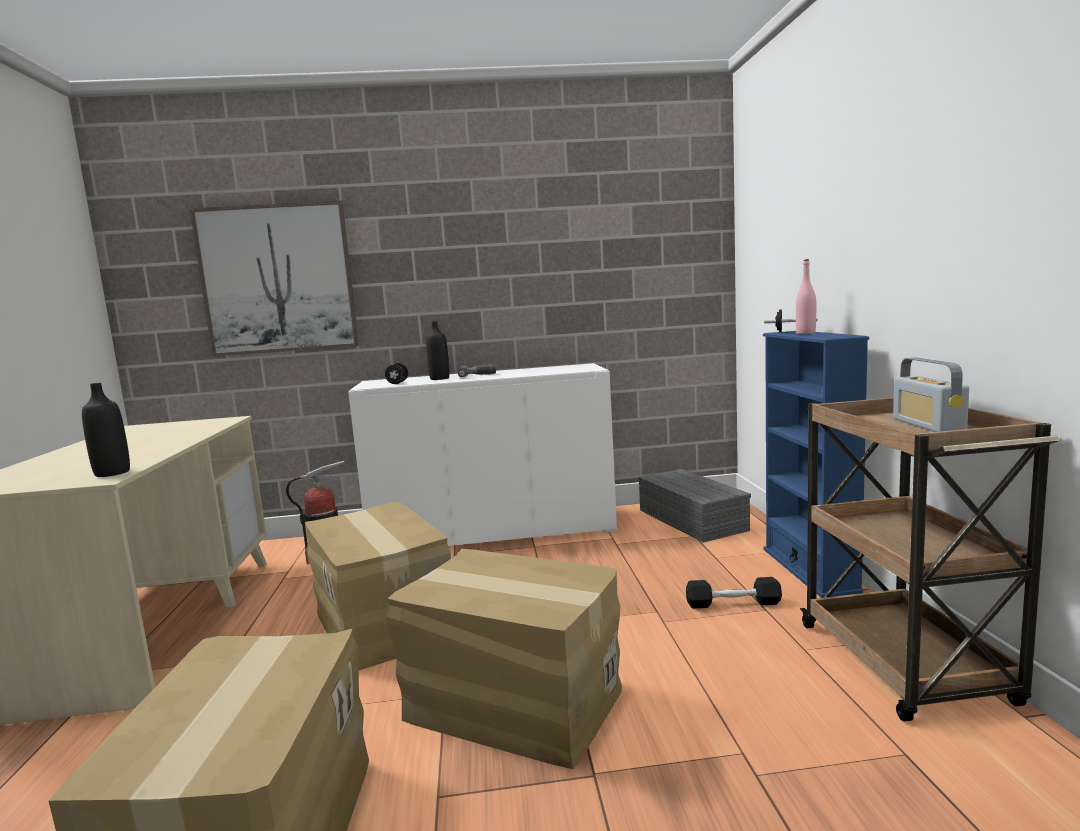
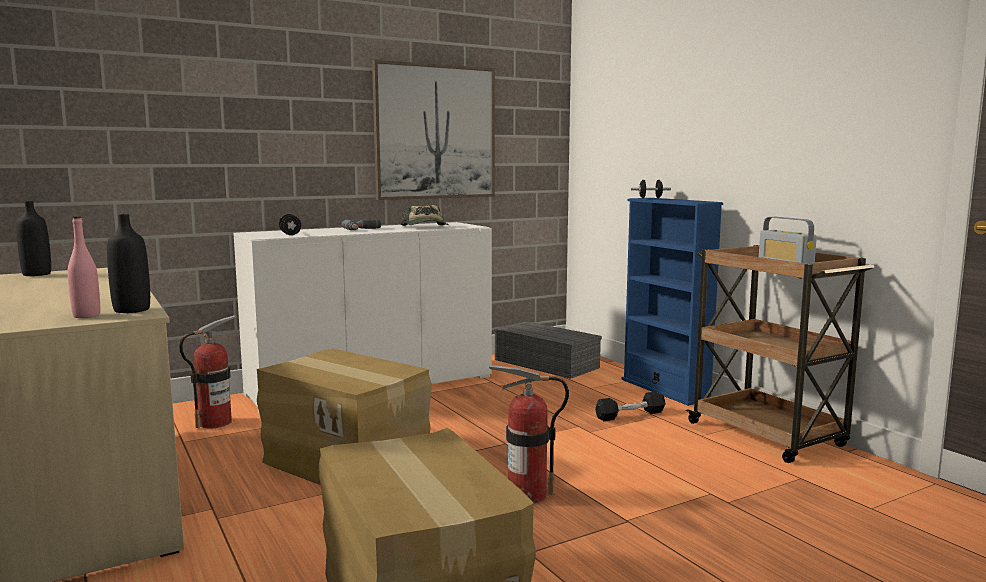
camera: 25 degrees left, 0 degrees up
picture [190,200,359,357] -> picture moved to [372,60,495,200]
cardboard box [387,549,622,769] -> fire extinguisher [489,365,569,503]
black bottle [426,321,449,380] -> black bottle moved to [16,201,51,276]
pink bottle [796,259,816,334] -> pink bottle moved to [68,216,100,318]
none -> cap [401,205,449,226]

